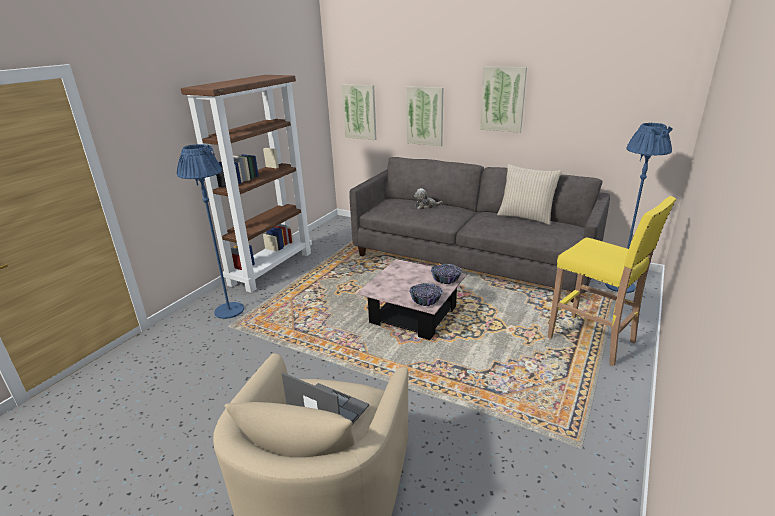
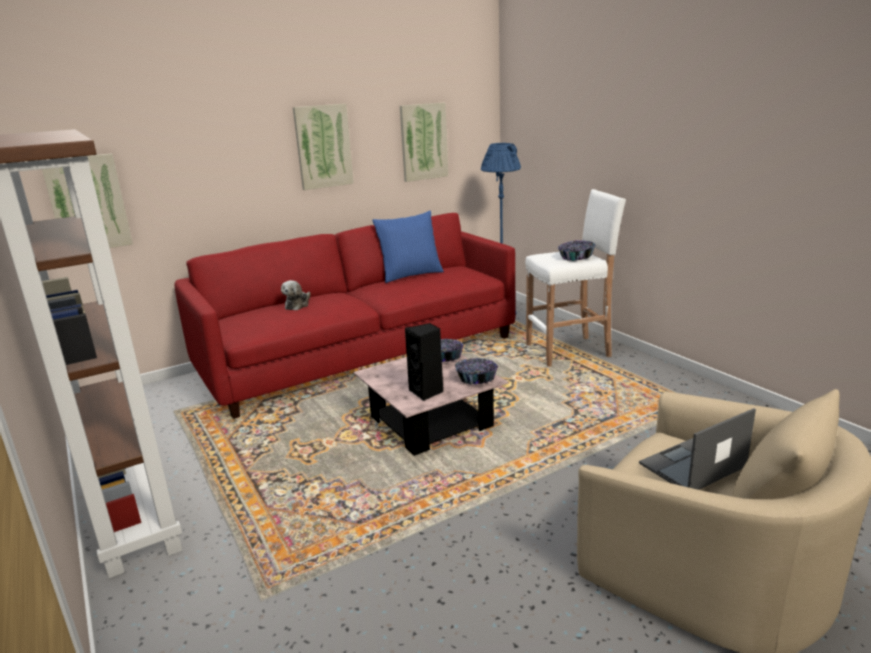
camera: 60 degrees left, 5 degrees down
blue floor lamp [177,144,244,319] -> none
grey sofa [349,157,610,302] -> red sofa [175,213,516,419]
picture [406,86,443,146] -> picture moved to [400,103,448,182]
beige pillow [497,164,562,225] -> blue pillow [372,211,444,283]
yellow stool [547,196,676,366] -> white stool [525,189,626,367]
none -> black speaker [405,323,444,401]
none -> bowl [558,240,595,261]

